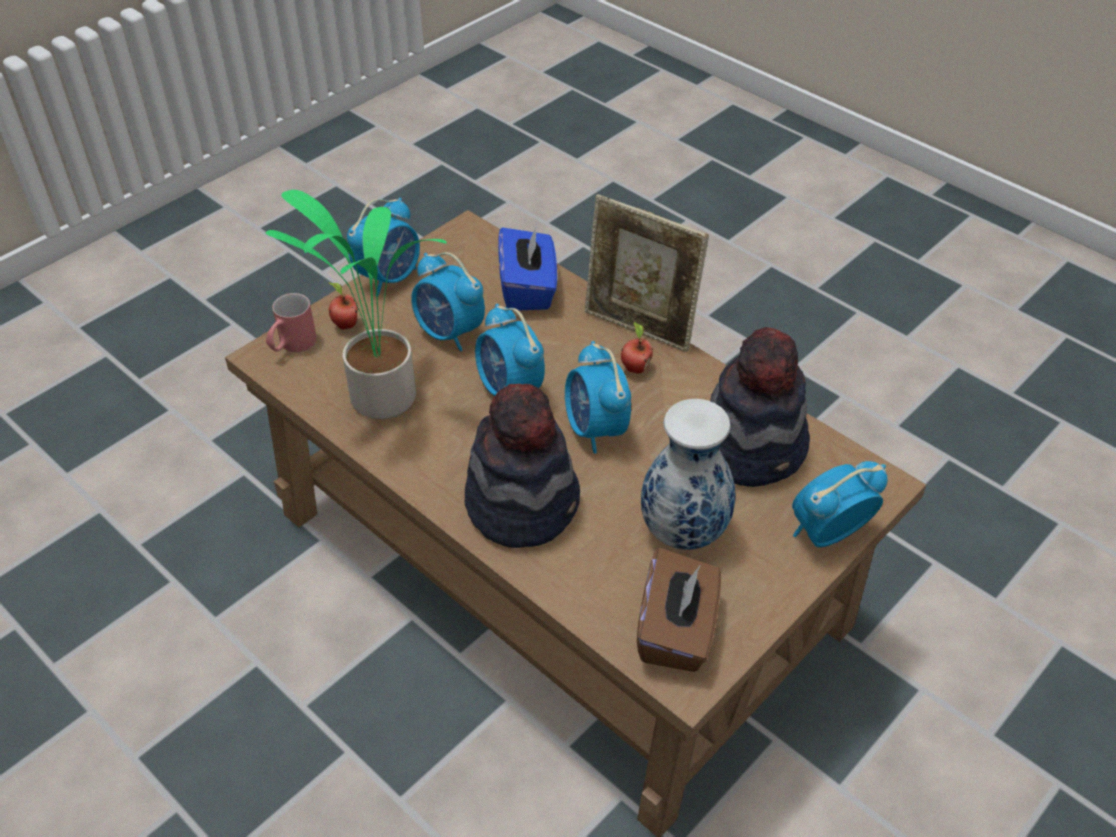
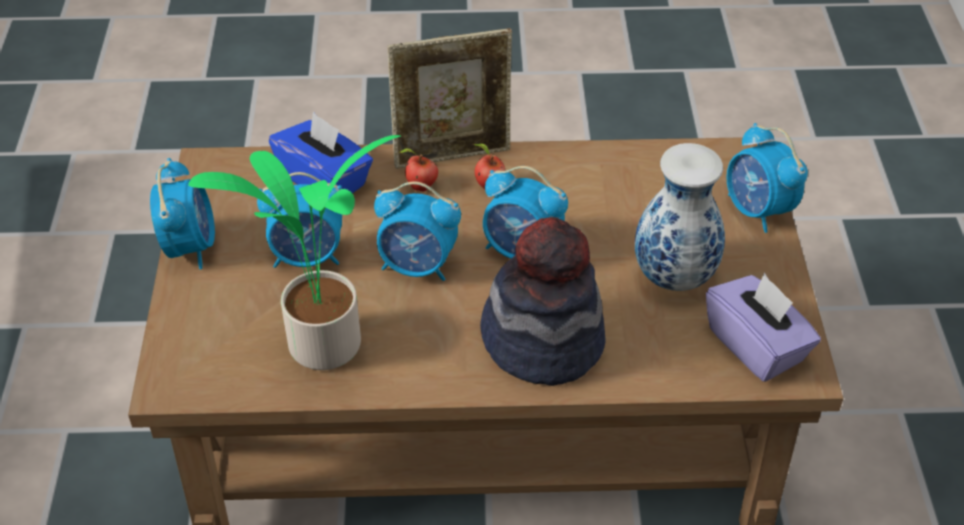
camera: 45 degrees left, 0 degrees up
red mug [266,293,317,352] -> none
apple [329,283,357,329] -> apple moved to [399,148,438,191]
brown tissue box [637,548,721,672] -> purple tissue box [706,273,821,382]
hat [710,327,810,487] -> none
alarm clock [792,461,888,547] -> alarm clock turned 45 degrees counterclockwise [727,123,808,233]

